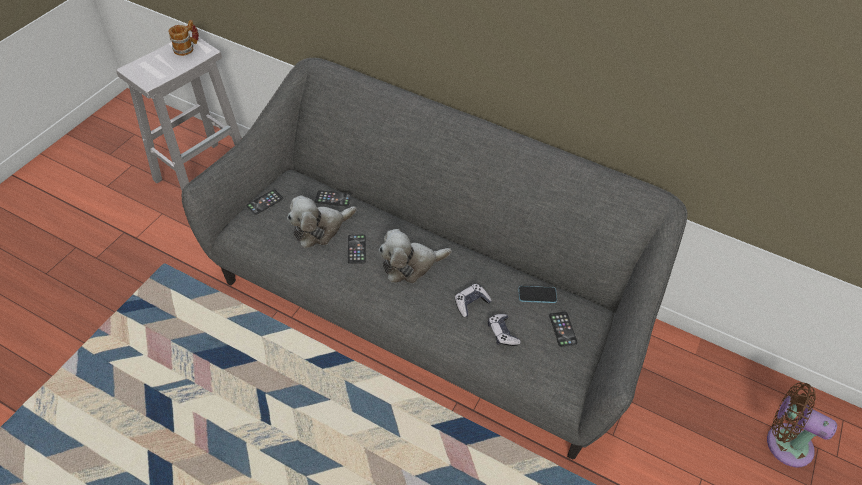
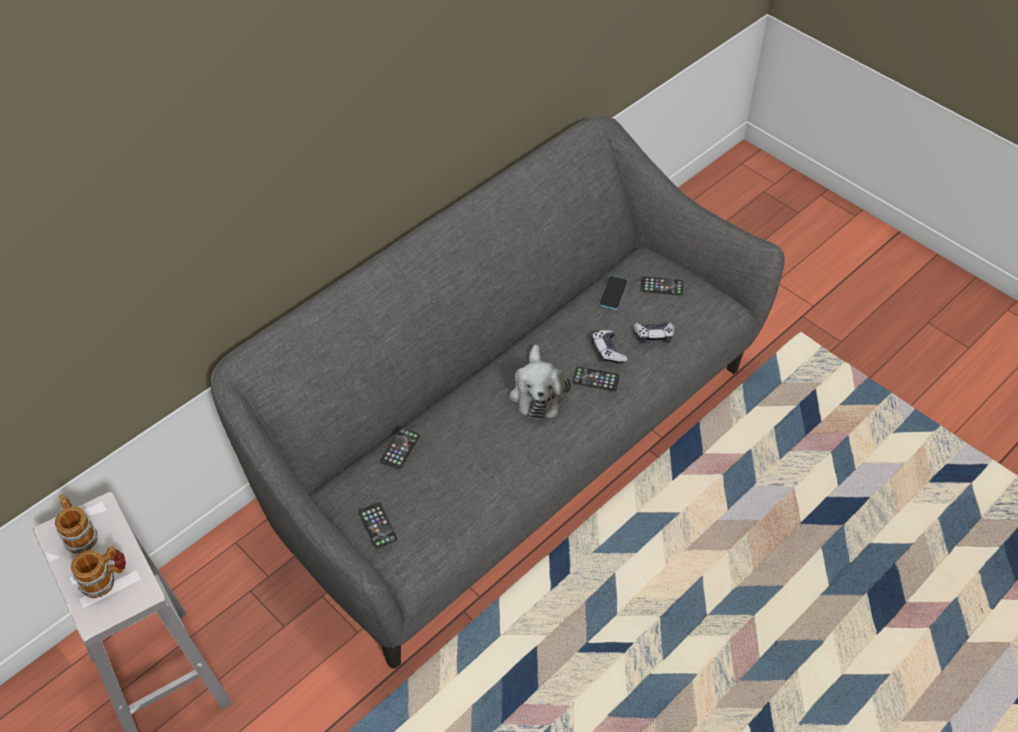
camera: 70 degrees left, 0 degrees up
plush toy [287,195,357,248] -> none
phone [348,234,366,264] -> phone moved to [573,367,620,391]
brown fan [767,382,837,467] -> none
none -> mug [71,546,126,598]

